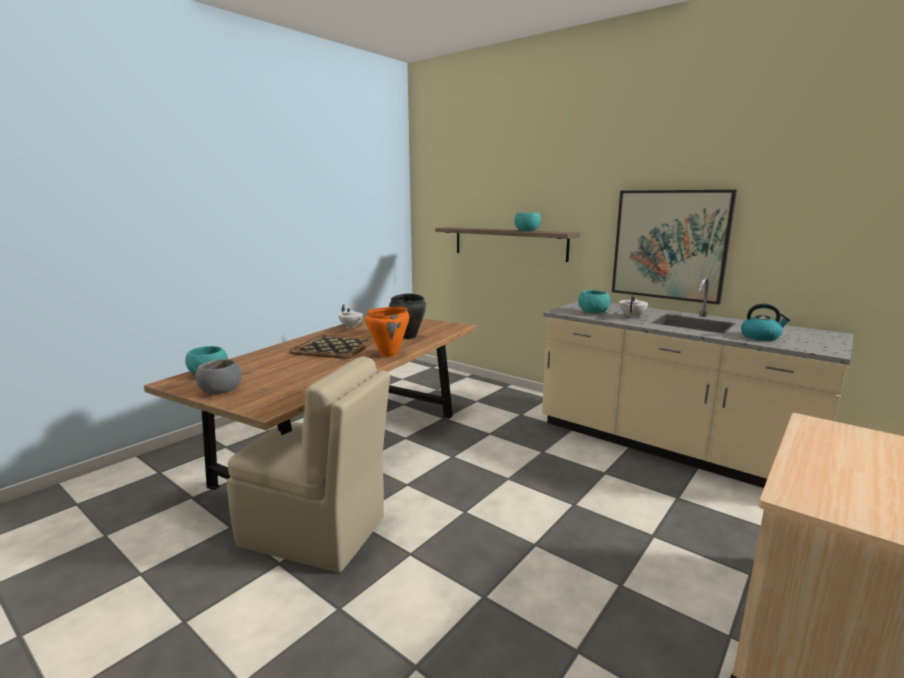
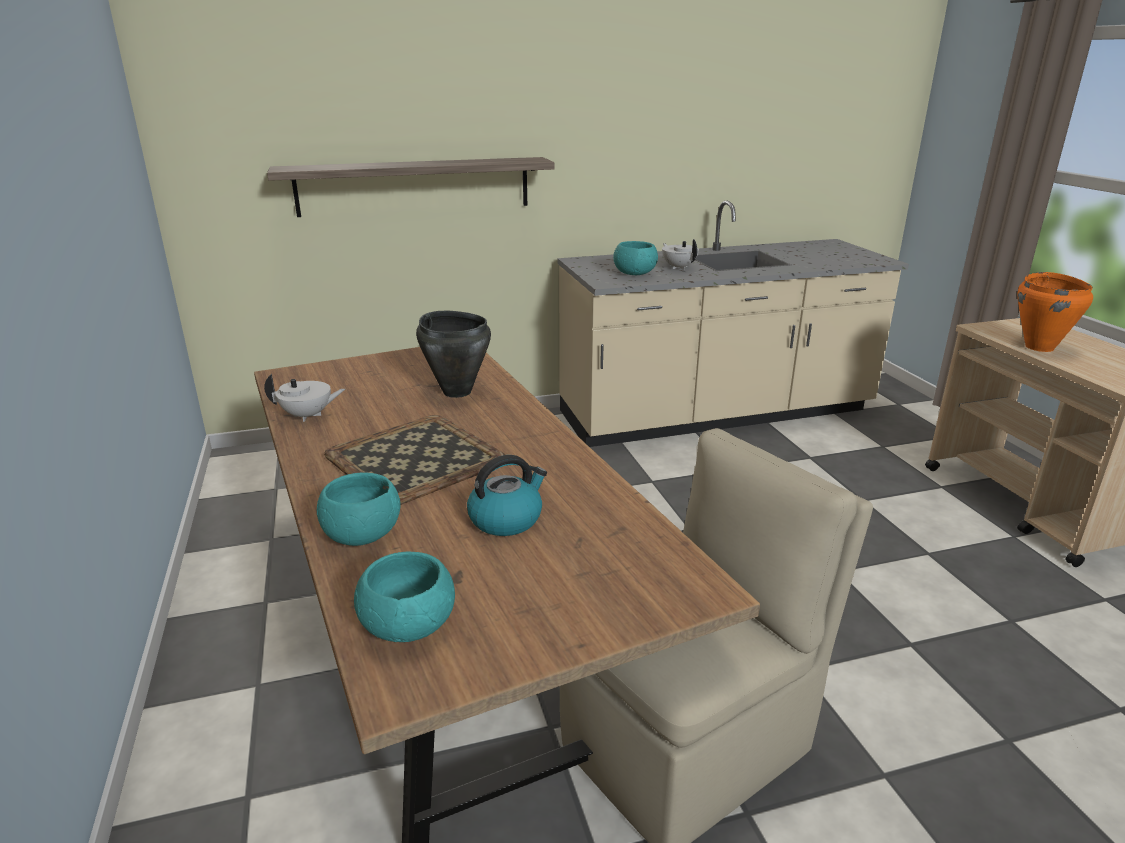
camera: 55 degrees left, 10 degrees up
grey bowl [195,359,242,394] -> none
orange cooking pot [365,307,409,357] -> orange cooking pot moved to [1018,272,1093,352]
turquoise bowl [514,213,541,231] -> turquoise bowl moved to [317,472,400,546]
picture [612,190,737,305] -> none
kettle [741,304,791,341] -> kettle moved to [467,455,547,536]

